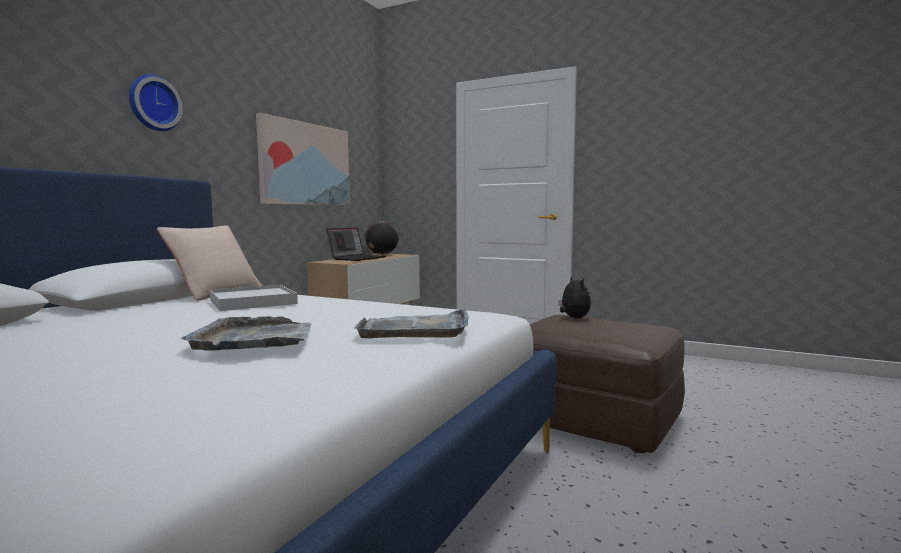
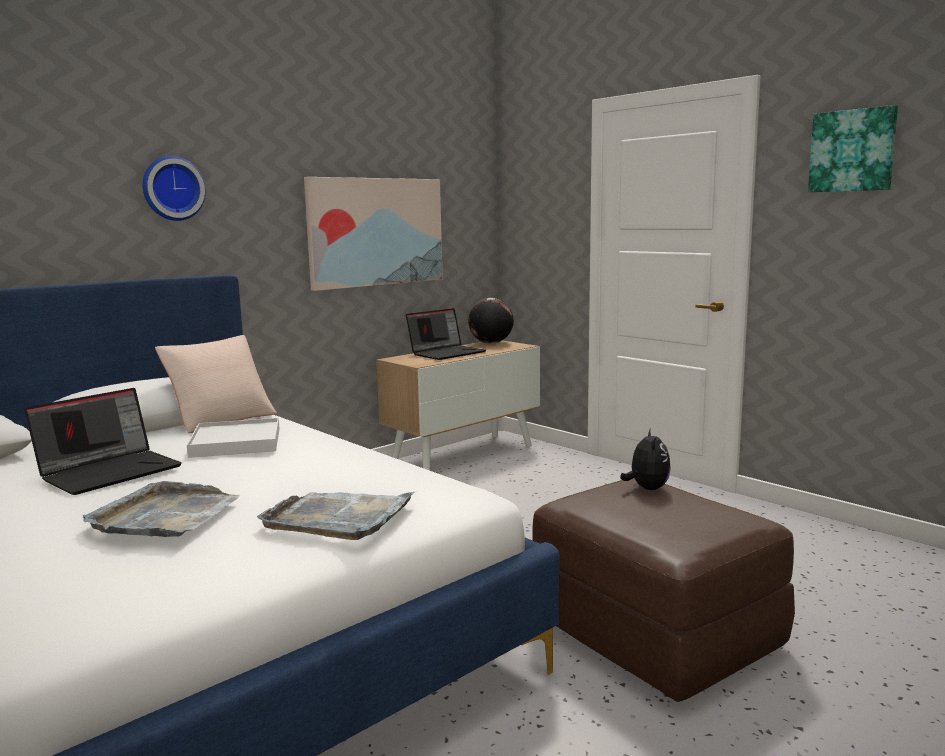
camera: 20 degrees right, 5 degrees up
none -> laptop [24,388,182,495]
none -> picture [808,105,898,192]

